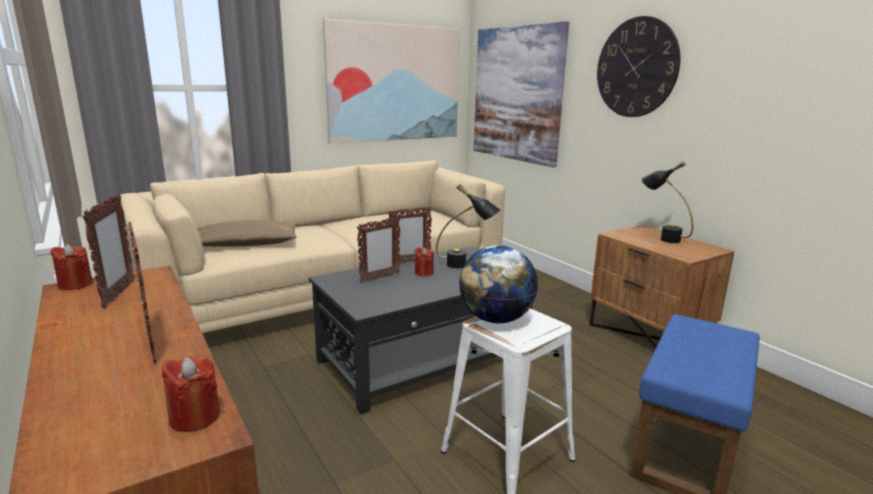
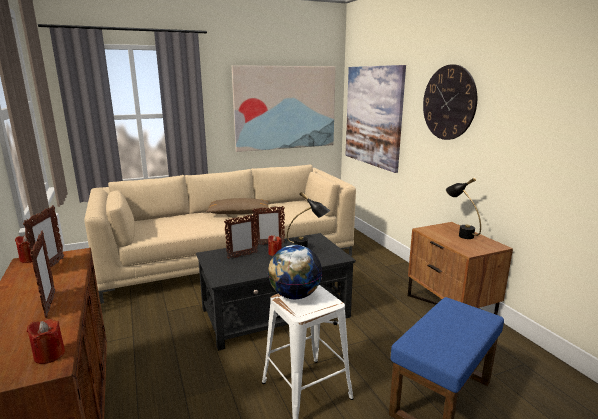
camera: 10 degrees right, 0 degrees up
brown pillow [197,220,298,247] -> brown pillow moved to [206,198,270,214]

